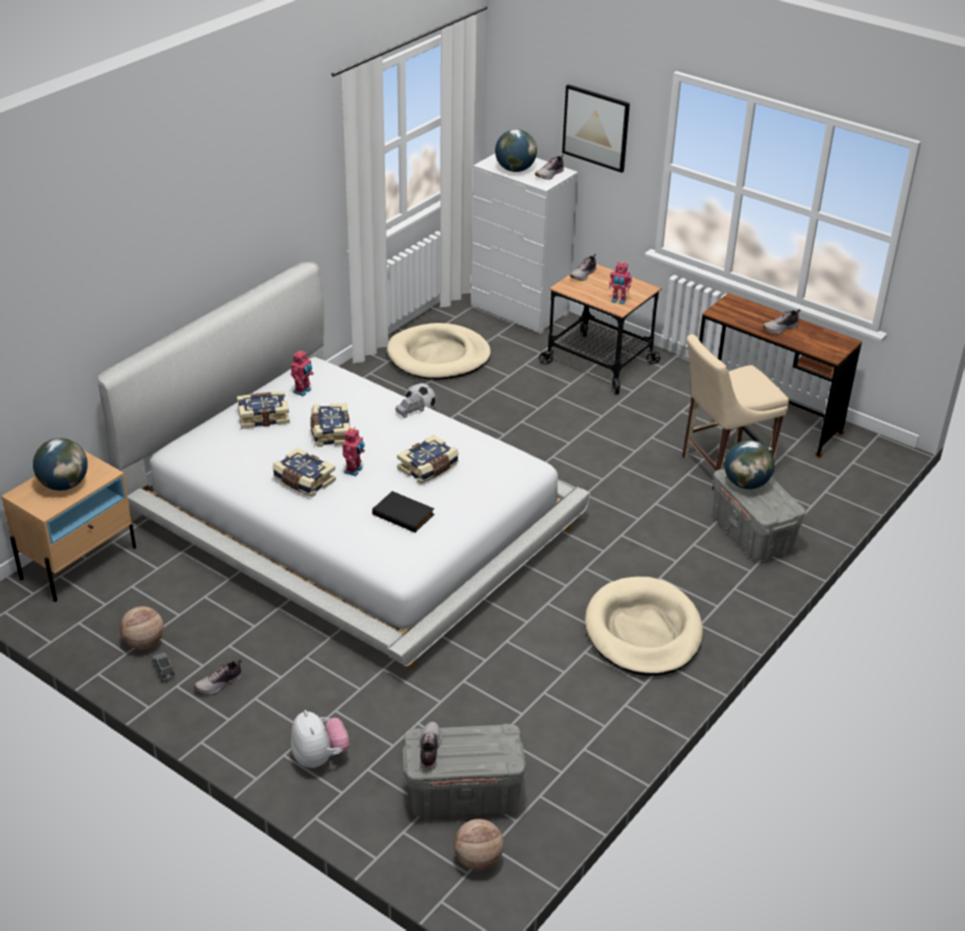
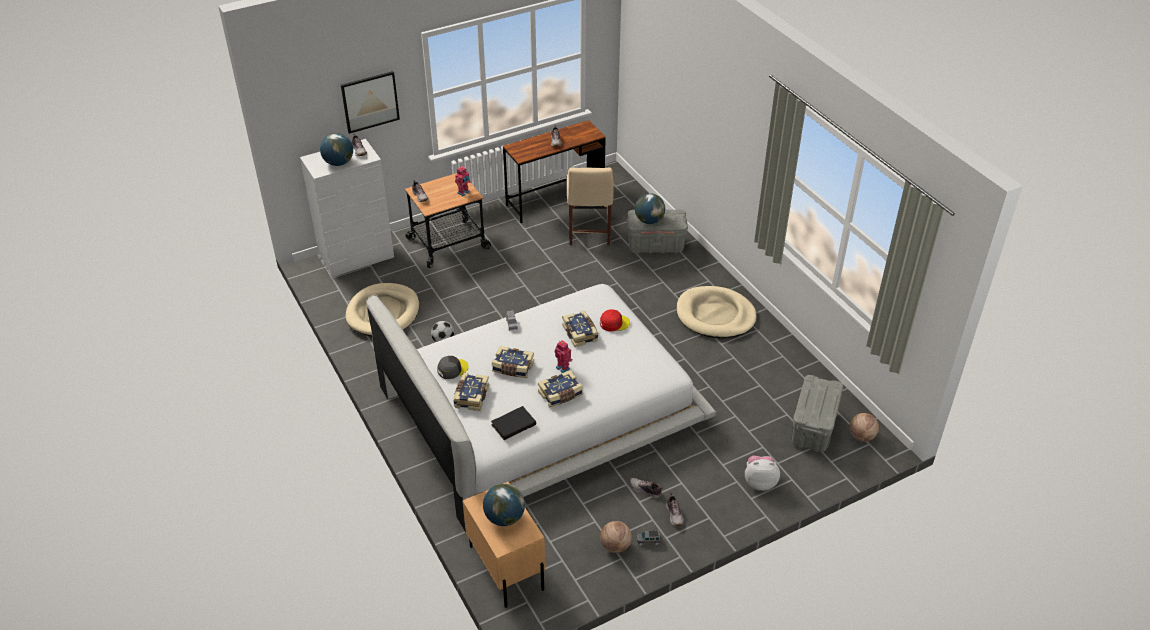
camera: 65 degrees left, 5 degrees up
toy robot [291,350,314,396] -> grey cap [437,356,469,379]
black book [372,491,434,533] -> black book moved to [491,406,536,440]
shoe [419,722,442,770] -> shoe moved to [630,478,663,498]
none -> red cap [600,309,630,331]

